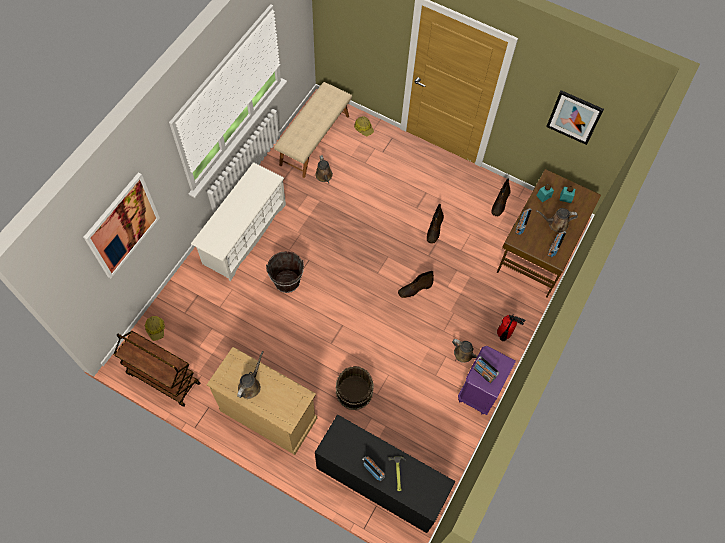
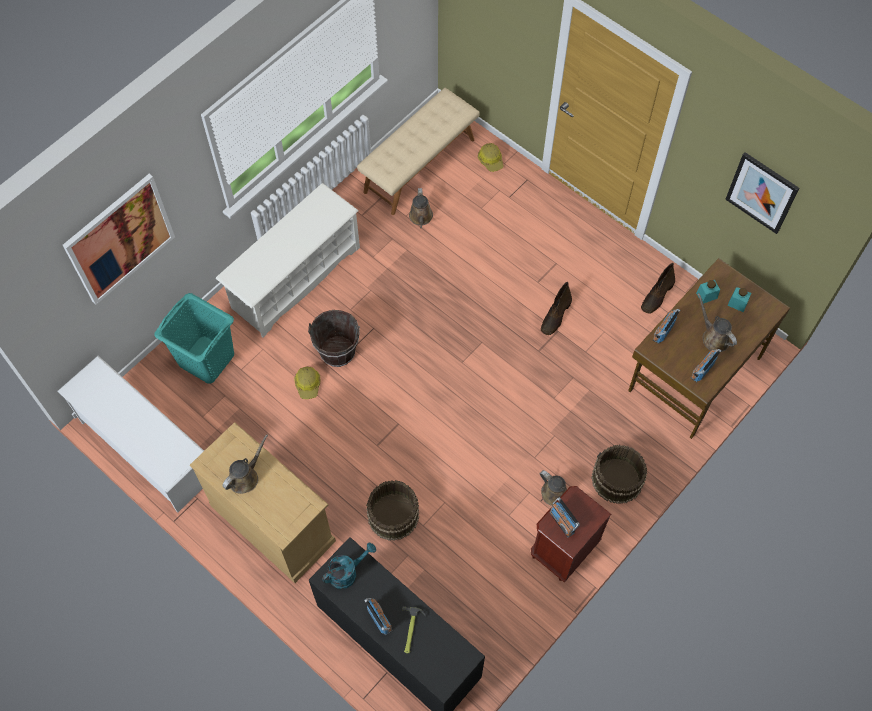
camera: 15 degrees right, 0 degrees up
brown cart [113,331,200,407] -> white shoe rack [57,356,204,512]
hard hat [145,316,165,341] -> hard hat moved to [294,367,320,399]
brown boot [398,271,434,298] -> none
purple nightstand [458,346,516,415] -> brown nightstand [531,486,611,583]
fire extinguisher [497,315,525,341] -> brown bucket [591,445,647,504]
brown watering can [536,208,578,233] -> brown watering can turned 45 degrees clockwise [698,293,737,352]
none -> turquoise laundry basket [154,293,234,384]
none -> turquoise watering can [322,542,376,589]

